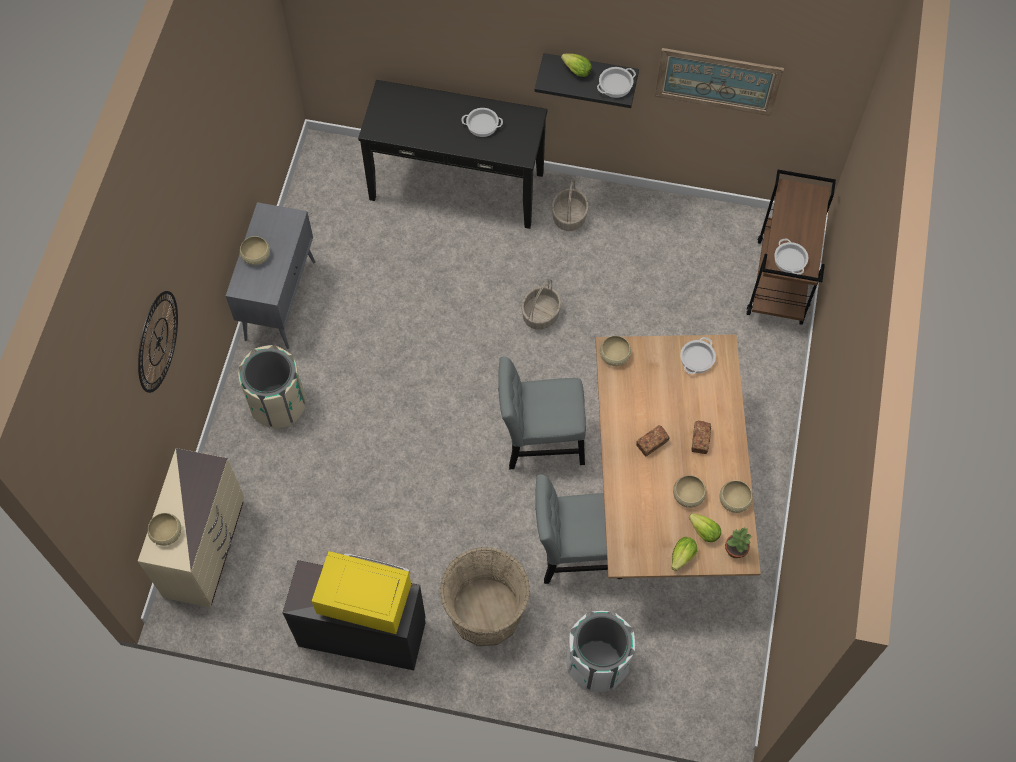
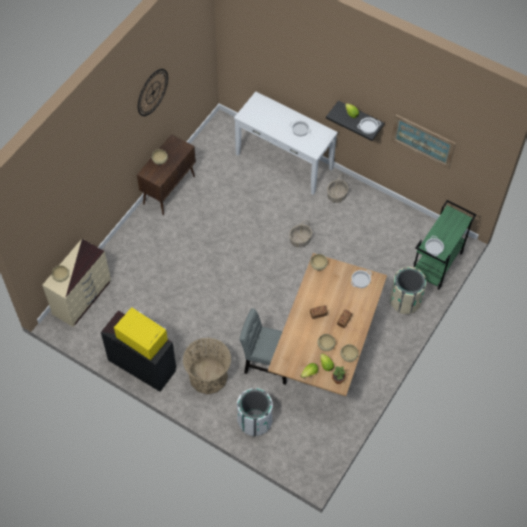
camera: 20 degrees right, 5 degrees down
wall clock [138,291,178,393] -> wall clock moved to [138,69,168,116]
grey cabinet [226,202,316,349] -> brown cabinet [137,134,196,215]
beige trash can [238,345,306,429] -> beige trash can moved to [390,267,426,314]
black console table [358,80,548,229] -> white console table [234,91,338,195]
grey chair [498,356,586,469] -> none
brown cart [747,170,836,325] -> green cart [413,200,477,290]

